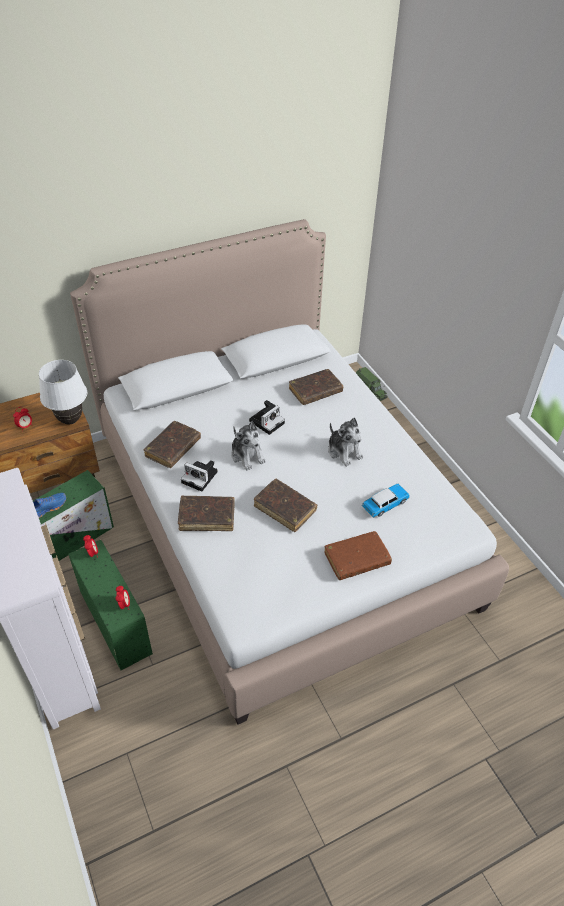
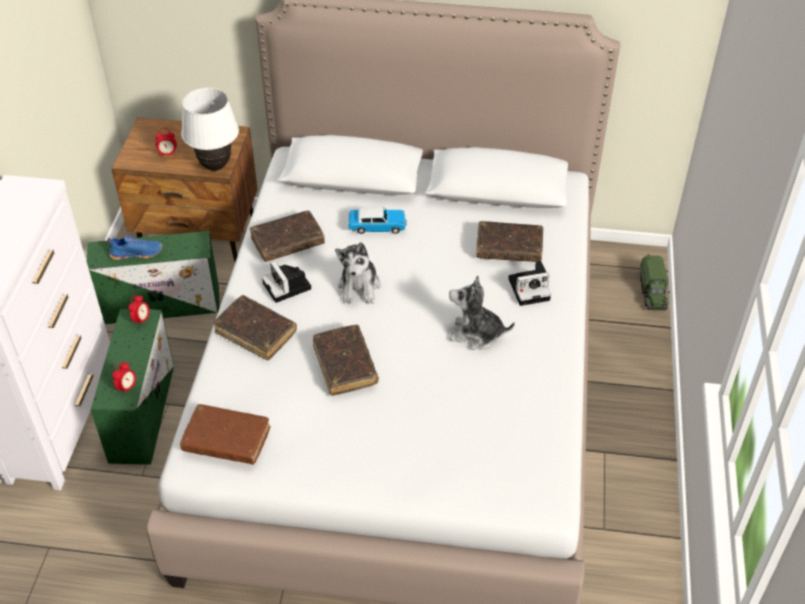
camera: 35 degrees right, 0 degrees up
camera [249,400,285,435] -> camera moved to [508,260,551,306]
brown book [324,531,392,580] -> brown book moved to [180,404,270,465]
plush toy [328,418,364,466] -> plush toy turned 105 degrees clockwise [449,275,515,350]
toy car [362,484,410,518] -> toy car moved to [348,207,406,234]

